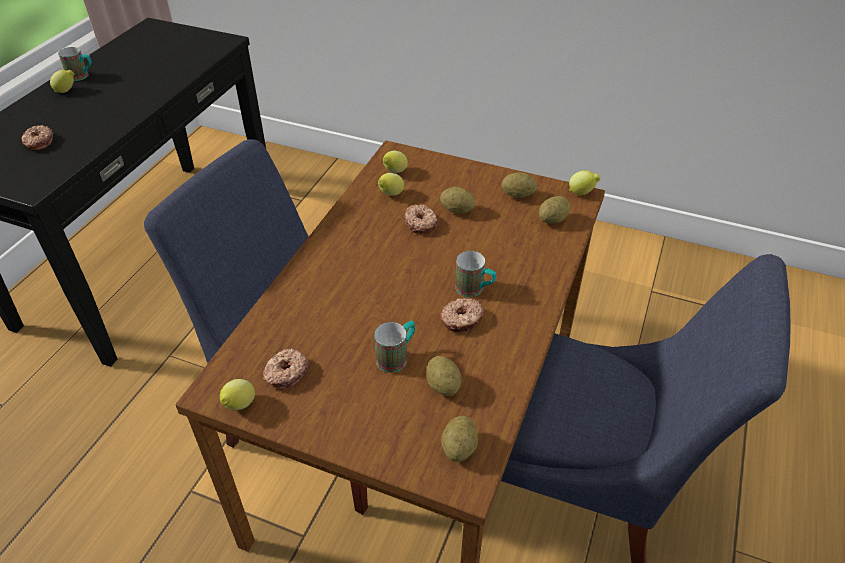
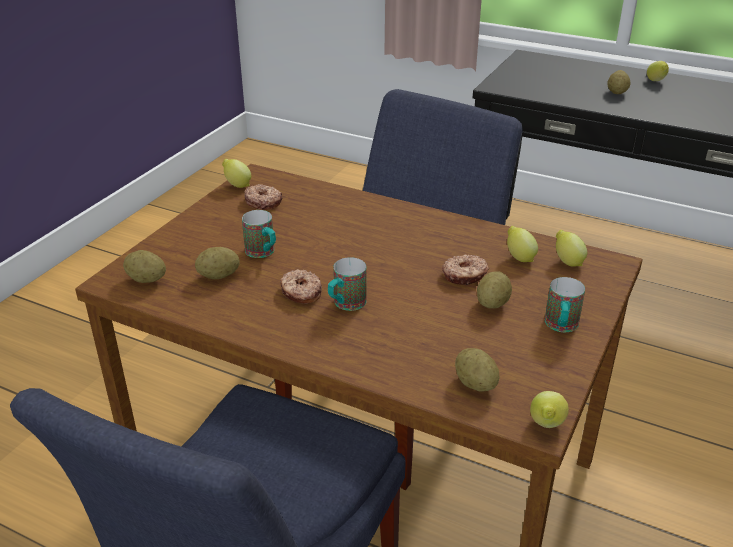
camera: 95 degrees right, 10 degrees down
donut [22,125,53,150] -> none
mug [58,47,92,81] -> mug moved to [545,277,585,332]
potato [502,173,537,198] -> potato moved to [607,70,631,94]

